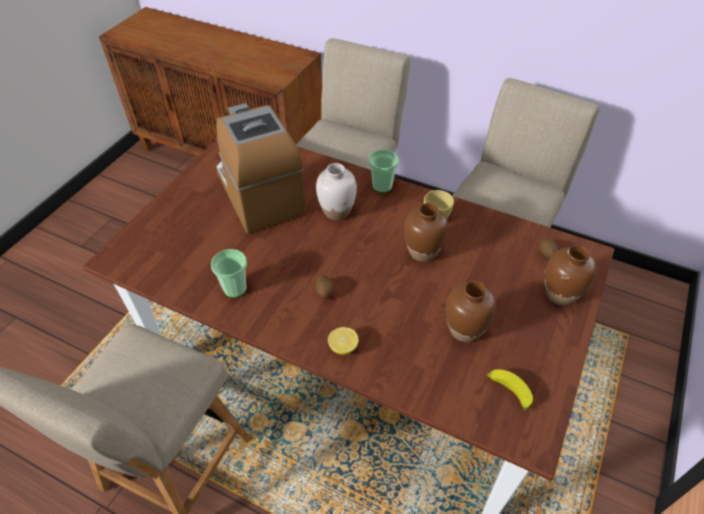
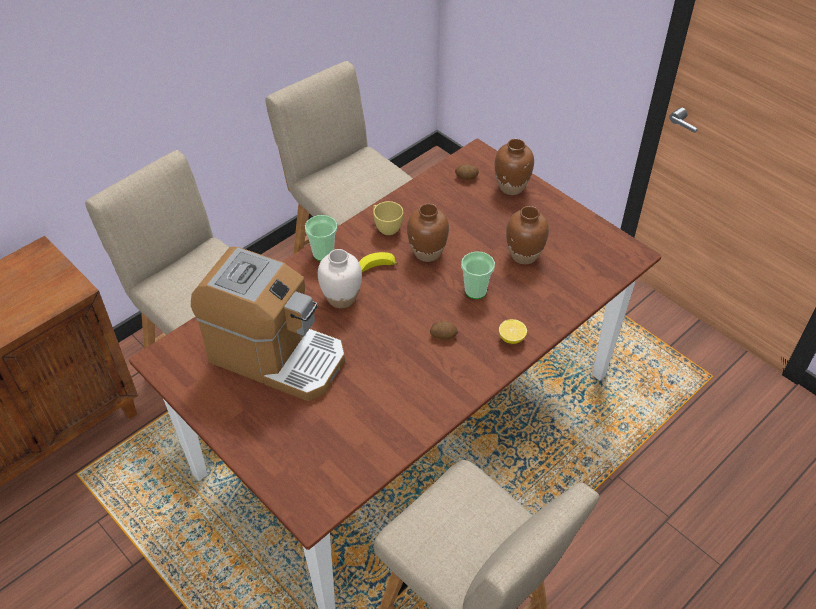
camera: 70 degrees left, 0 degrees up
cup [211,249,247,298] -> cup moved to [461,251,495,299]
coffee machine [216,103,306,233] -> coffee machine turned 150 degrees counterclockwise [191,247,345,401]
banana [487,369,533,412] -> banana moved to [359,252,398,272]

